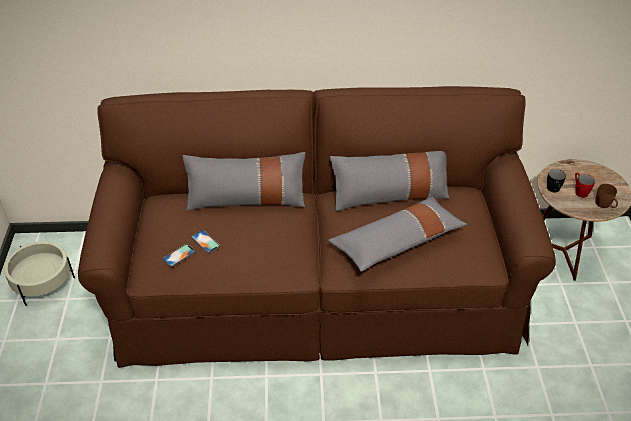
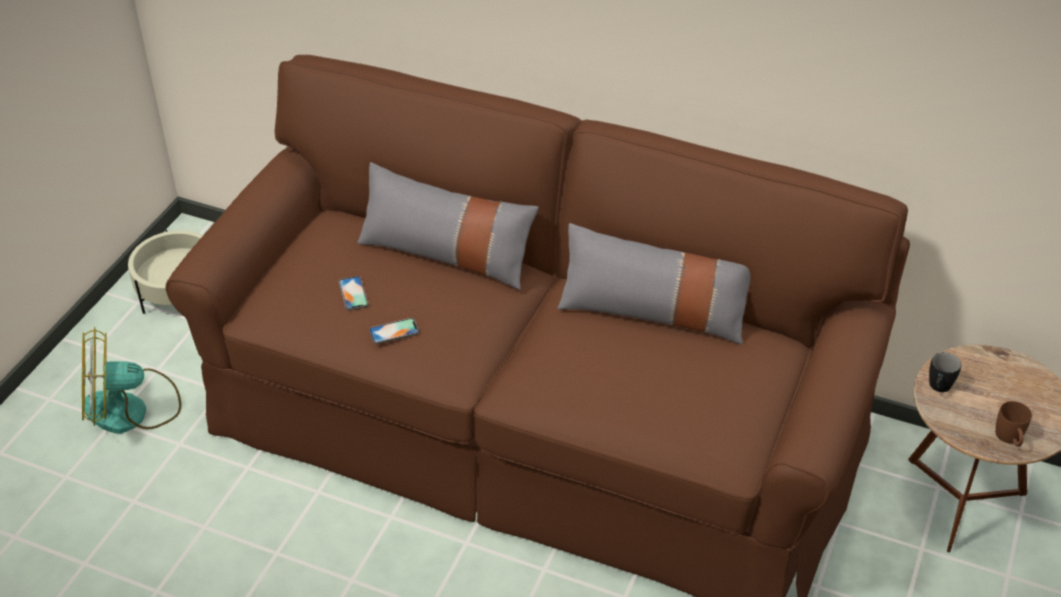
camera: 25 degrees right, 0 degrees up
phone [162,244,196,267] -> phone moved to [369,318,419,344]
grey pillow [328,197,467,272] -> none
red mug [575,172,595,198] -> none
none -> fan [82,327,181,434]

